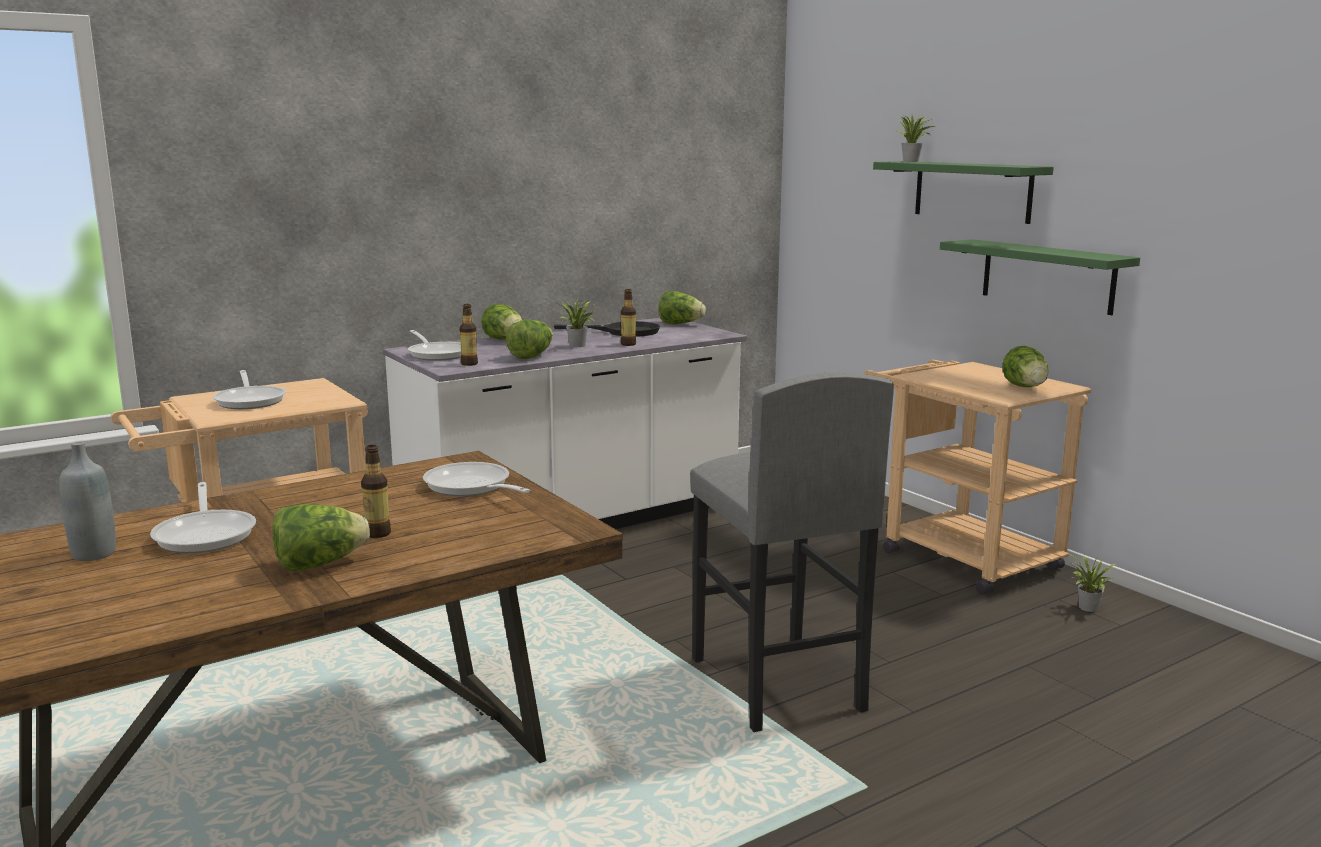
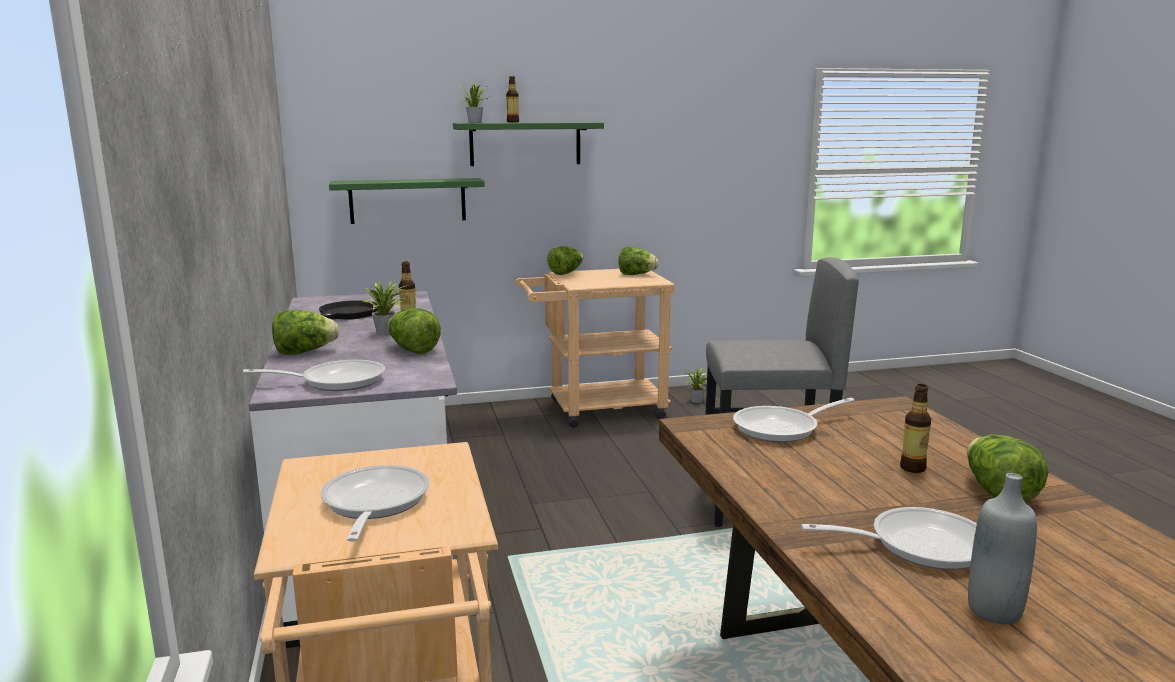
camera: 70 degrees left, 0 degrees up
frying pan [213,370,286,409] -> frying pan turned 90 degrees counterclockwise [321,465,429,542]
bottle [459,304,478,366] -> bottle moved to [506,76,519,122]
lettuce [659,291,706,324] -> lettuce moved to [547,246,583,275]
green shelf [940,239,1140,315] -> green shelf moved to [329,178,485,224]

